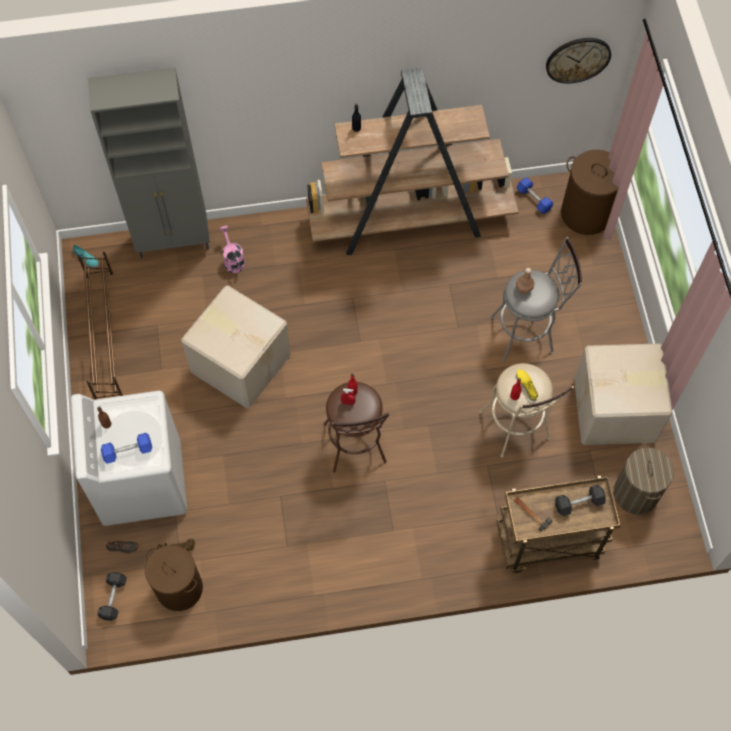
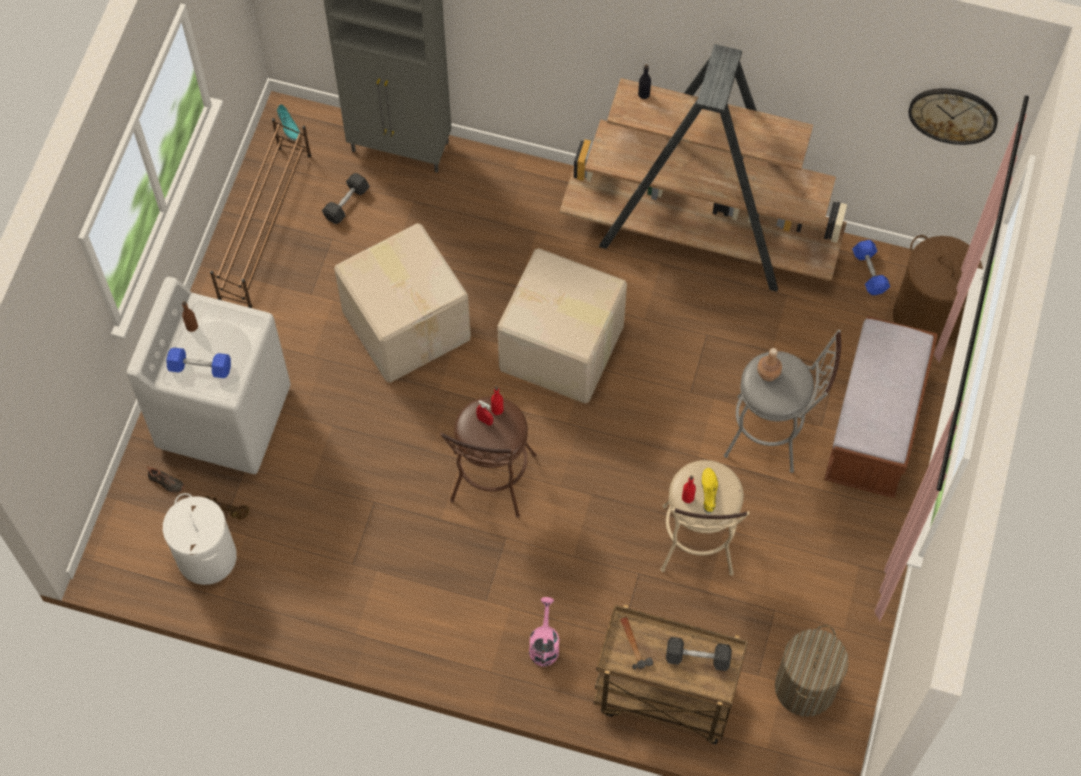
camera: 25 degrees right, 0 degrees up
grey dumbbell [97,572,127,621] -> grey dumbbell moved to [322,173,370,224]
brown laundry basket [145,545,203,611] -> white laundry basket [163,493,237,585]
pink watering can [219,226,245,273] -> pink watering can moved to [529,597,559,667]
cardboard box [574,343,672,445] -> cardboard box moved to [497,248,627,403]
none -> brown bench [824,316,938,498]

